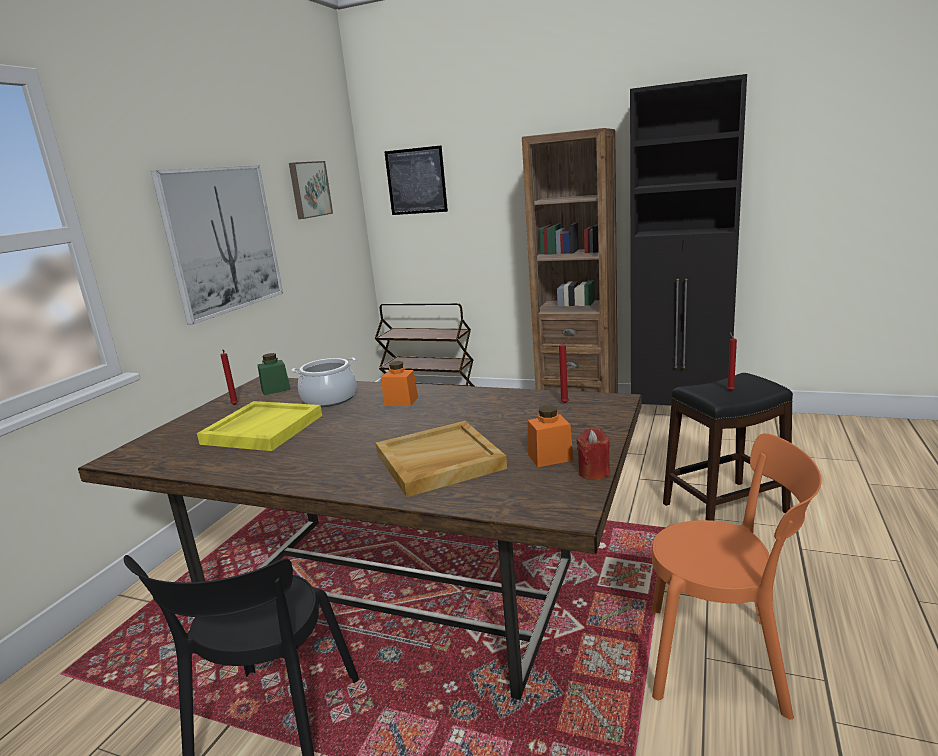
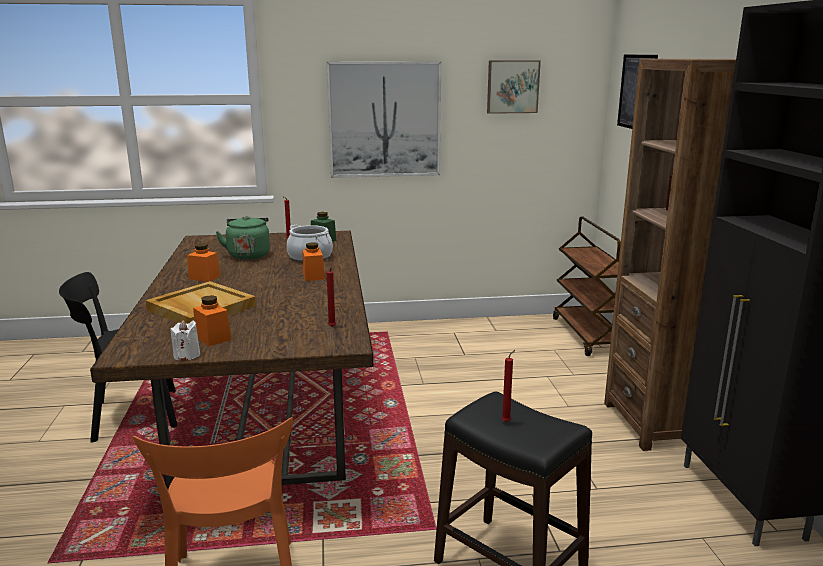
camera: 60 degrees right, 0 degrees up
yellow tray [197,401,322,451] -> green kettle [216,216,270,260]
red candle [576,427,610,480] -> white candle [170,320,200,361]
none -> orange jar [187,243,220,282]

